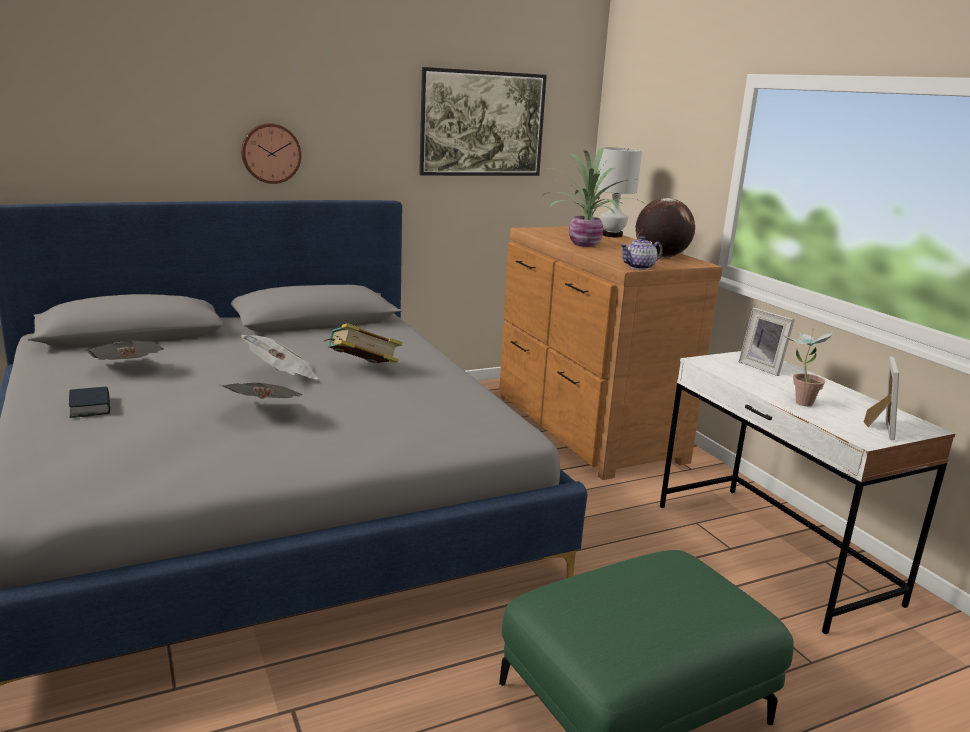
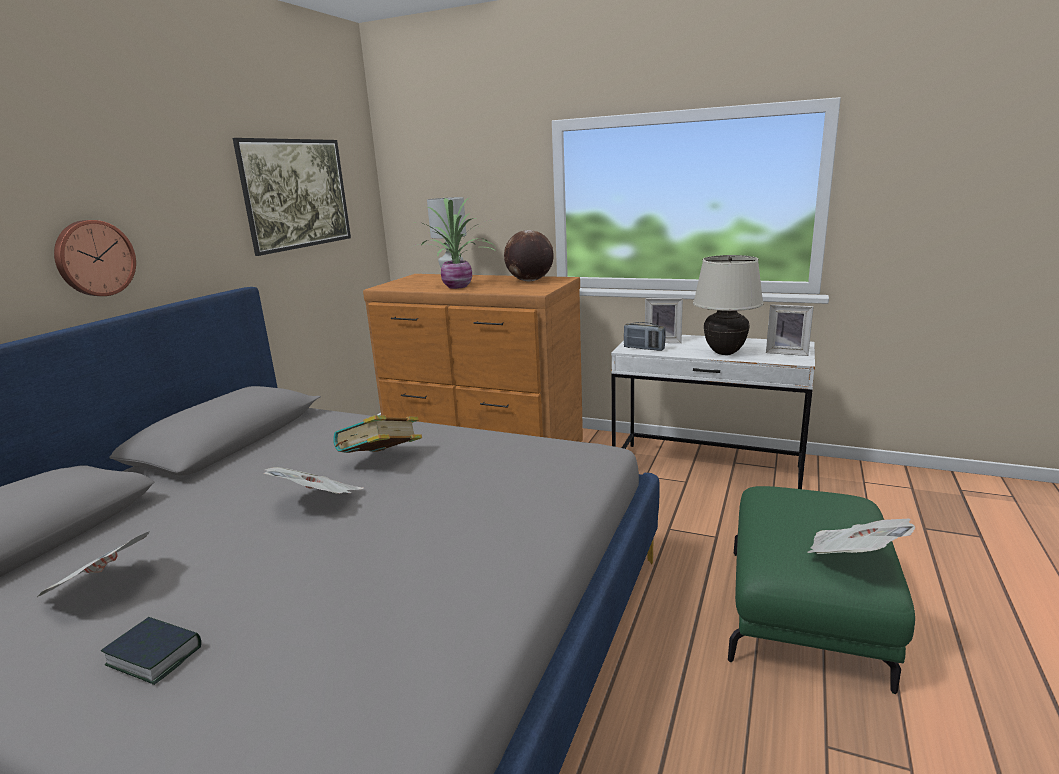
camera: 40 degrees left, 0 degrees up
newspaper [219,383,303,399] -> newspaper moved to [808,519,915,554]
teapot [620,236,663,270] -> none
potted plant [785,328,832,406] -> beige table lamp [693,255,764,355]
picture frame [864,356,899,440] -> picture frame turned 135 degrees clockwise [766,304,814,356]
none -> radio [624,322,666,351]

